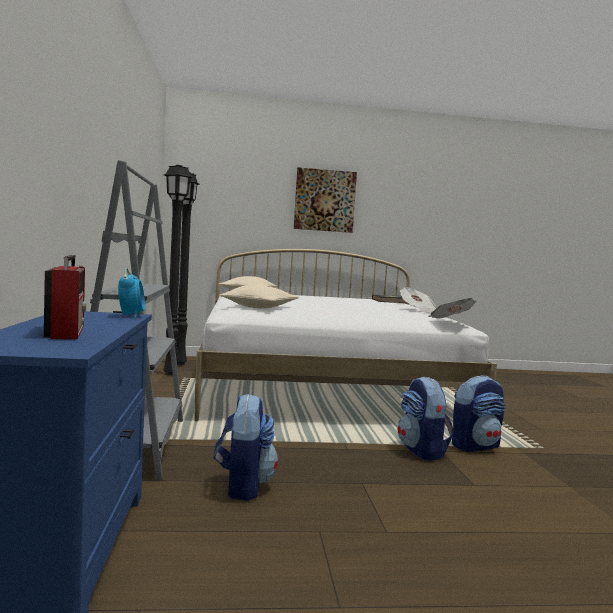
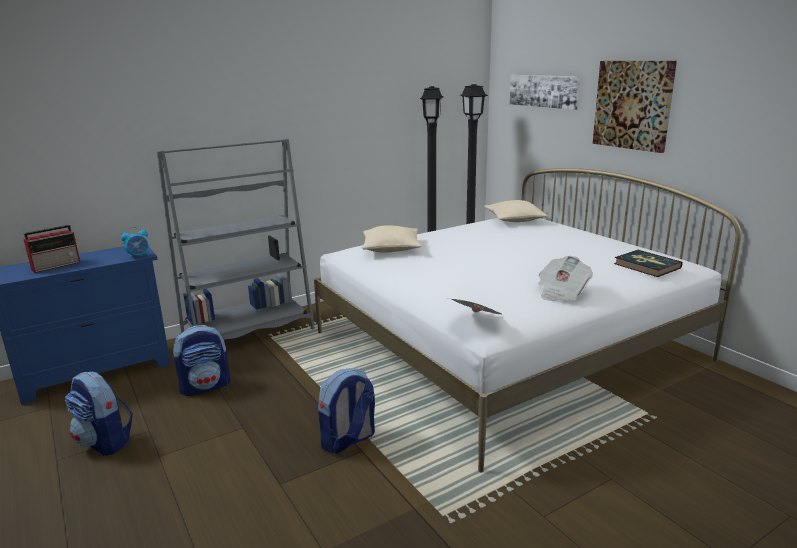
camera: 65 degrees right, 15 degrees up
backpack [452,376,506,452] -> backpack moved to [65,372,133,456]
none -> picture [510,75,580,110]

